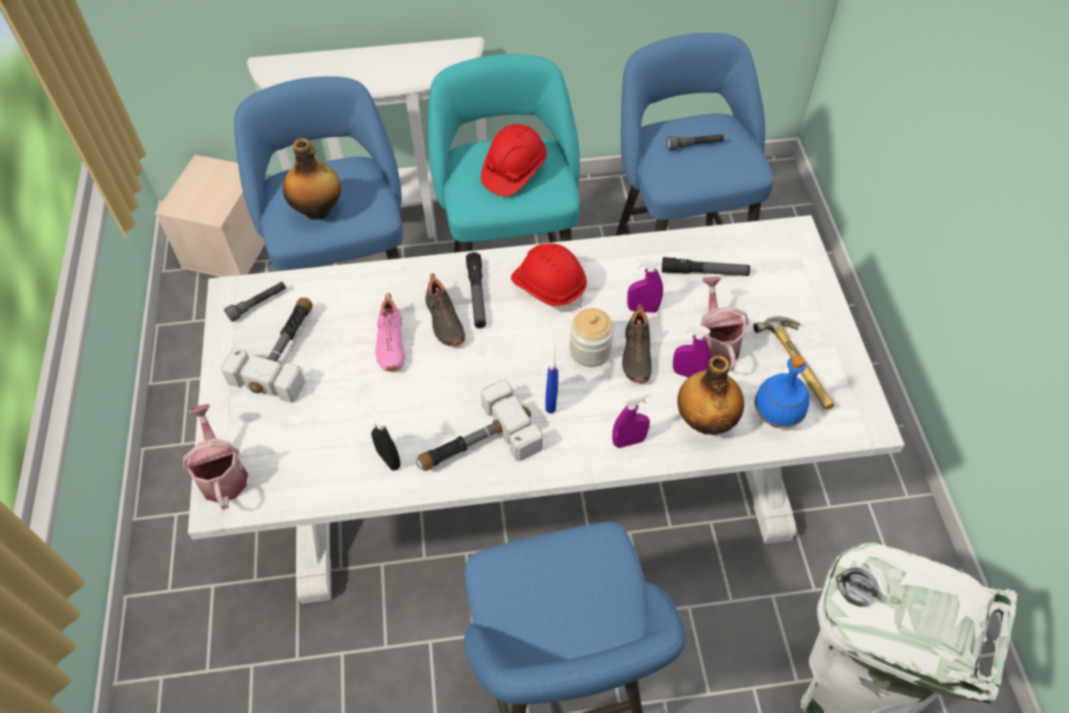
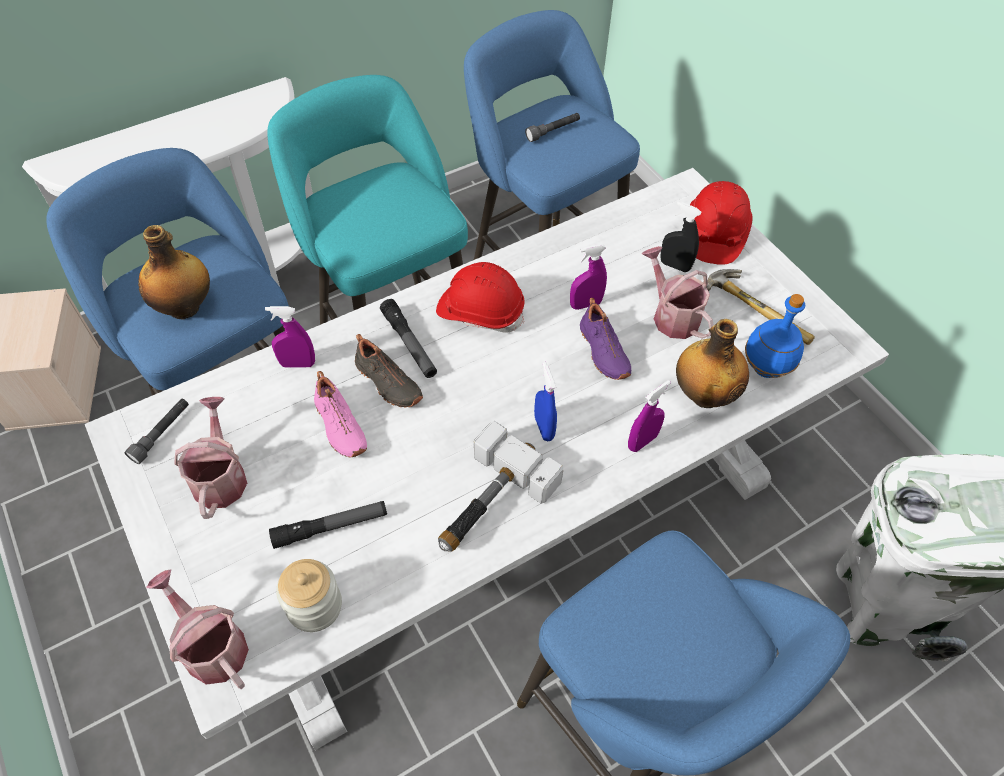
camera: 25 degrees left, 0 degrees up
hammer [221,298,313,403] -> watering can [174,397,247,519]
black spray bottle [367,405,401,470] -> black spray bottle moved to [660,202,702,272]
red hard hat [481,124,547,197] -> red hard hat moved to [690,181,753,265]
jar [569,308,614,367] -> jar moved to [276,559,342,632]
black shoe [622,304,652,383] -> purple shoe [580,298,631,380]
flashlight [662,257,750,276] -> flashlight moved to [269,501,387,549]
purple spray bottle [673,322,711,378] -> purple spray bottle moved to [265,306,315,368]

